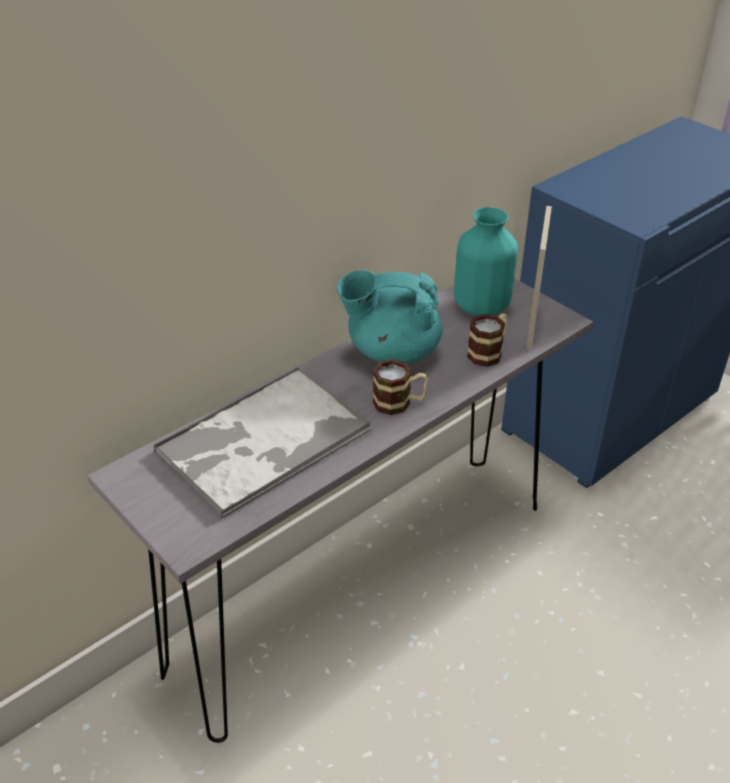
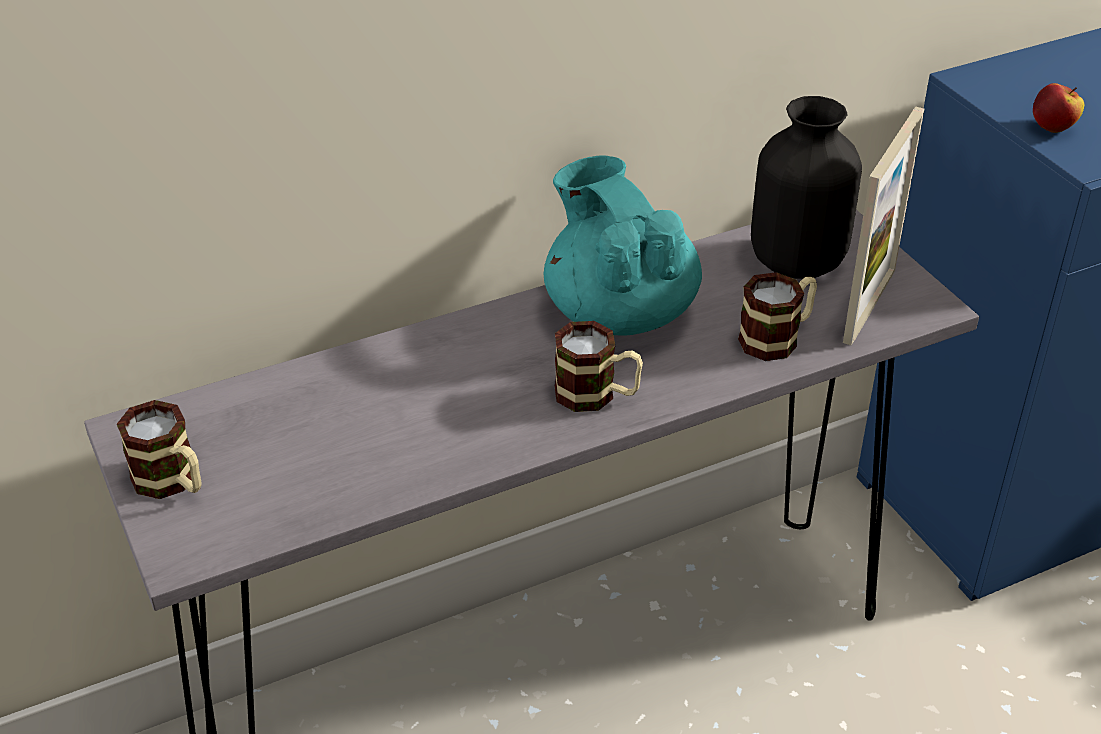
camera: 15 degrees right, 0 degrees up
tray [154,368,372,518] -> none
turquoise teapot [337,270,443,364] -> turquoise teapot turned 45 degrees clockwise [544,155,702,336]
turquoise vase [454,207,518,316] -> black vase [751,96,862,279]
none -> mug [117,400,202,499]
none -> apple [1033,83,1084,133]

